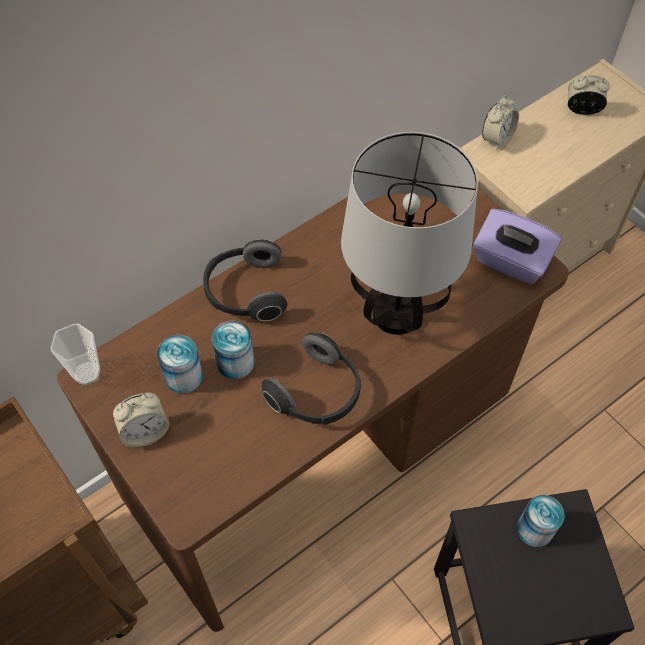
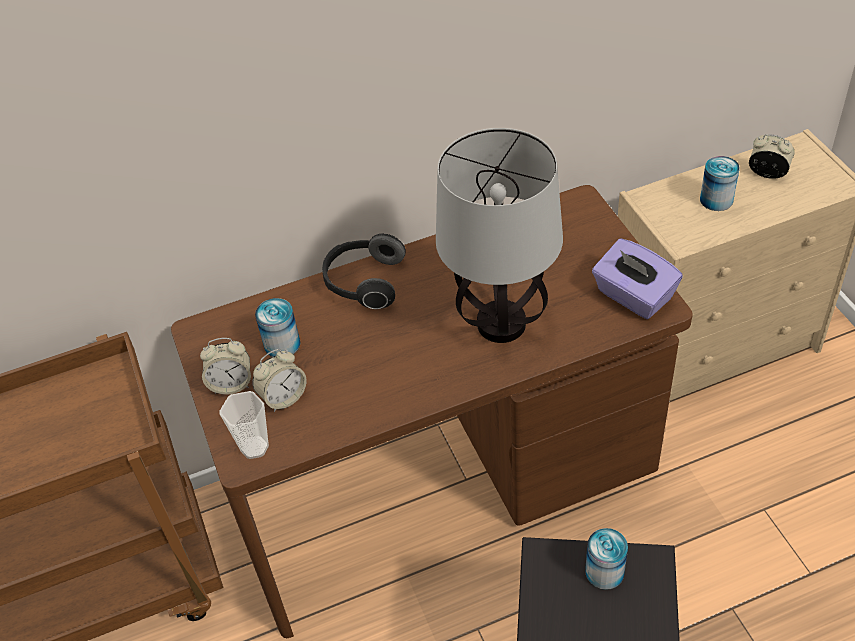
camera: 20 degrees right, 10 degrees down
cup [50,323,100,386] -> cup moved to [219,391,269,459]
can [212,321,254,379] -> can moved to [700,156,740,211]
headphones [262,333,361,425] -> none
alarm clock [482,95,519,150] -> alarm clock moved to [252,349,306,412]

